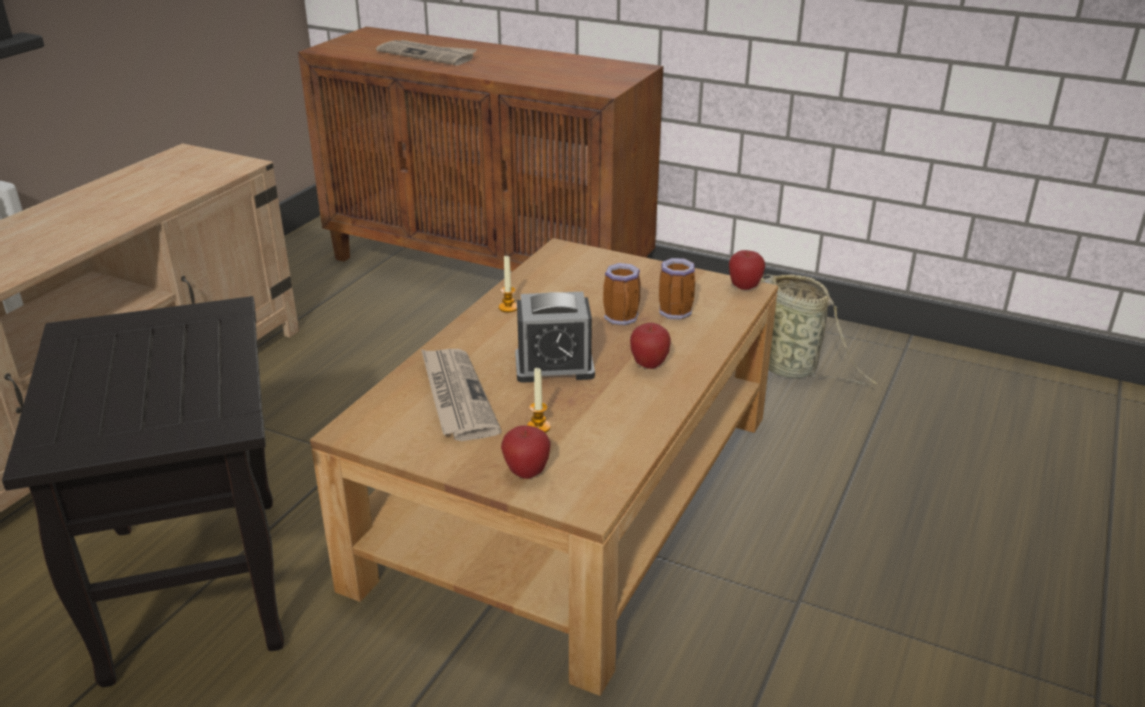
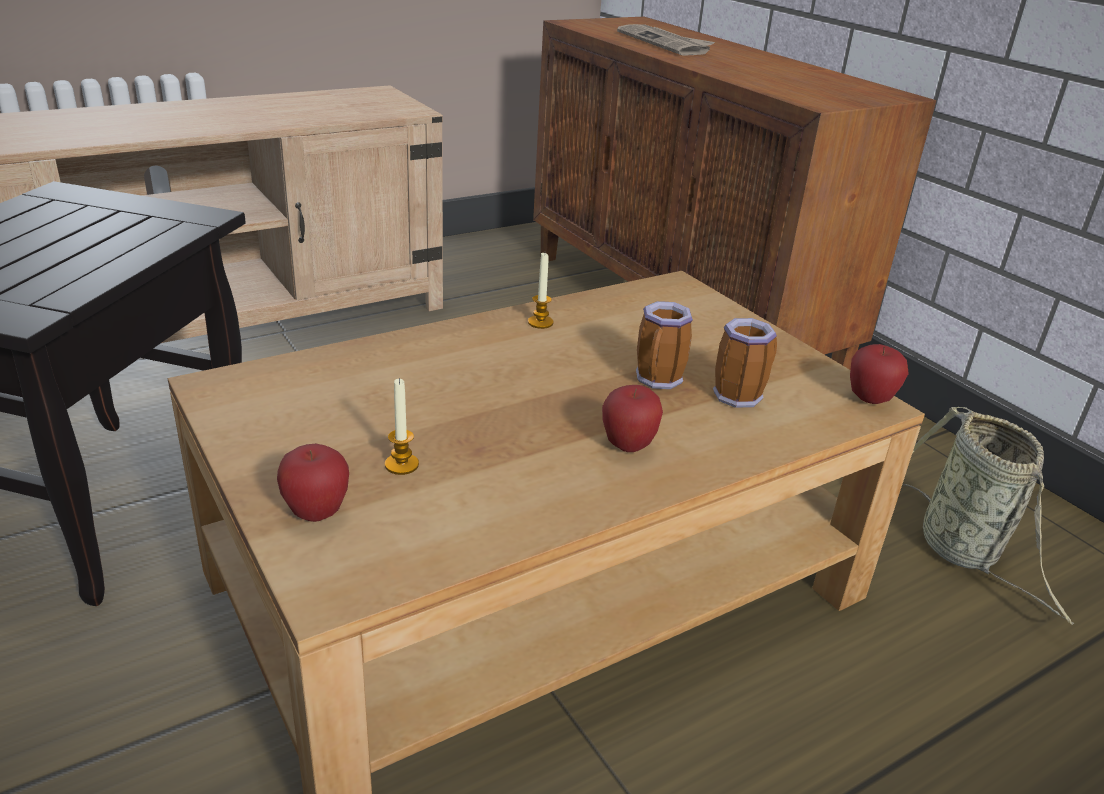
camera: 30 degrees right, 0 degrees up
newspaper [421,349,501,441] -> none
alarm clock [515,292,595,383] -> none

